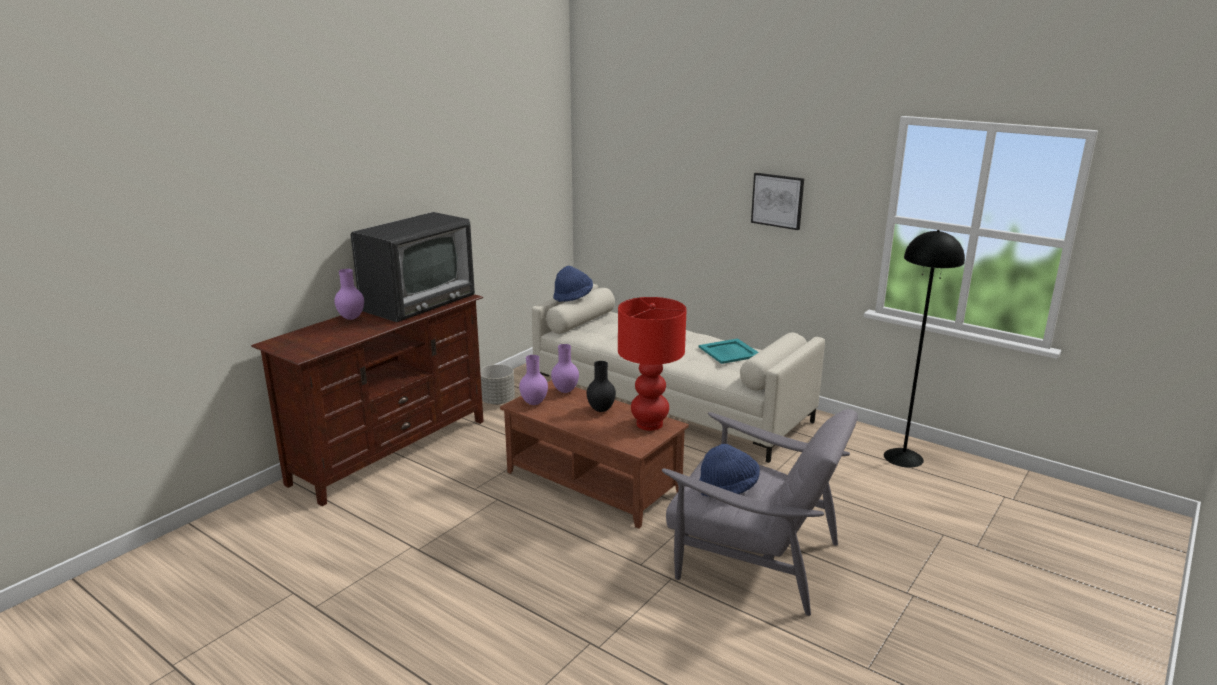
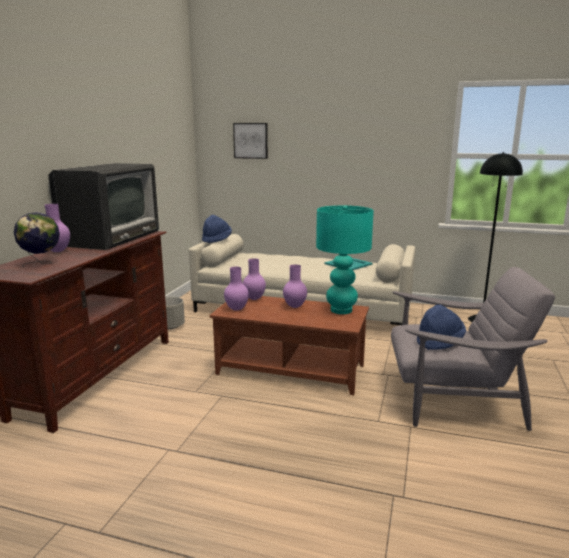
camera: 20 degrees left, 5 degrees down
black vase [587,361,616,412] -> purple vase [283,265,307,308]
red table lamp [618,297,687,431] -> turquoise table lamp [316,205,374,314]
picture [751,173,804,230] -> picture moved to [233,123,268,159]
none -> globe [14,212,60,267]

